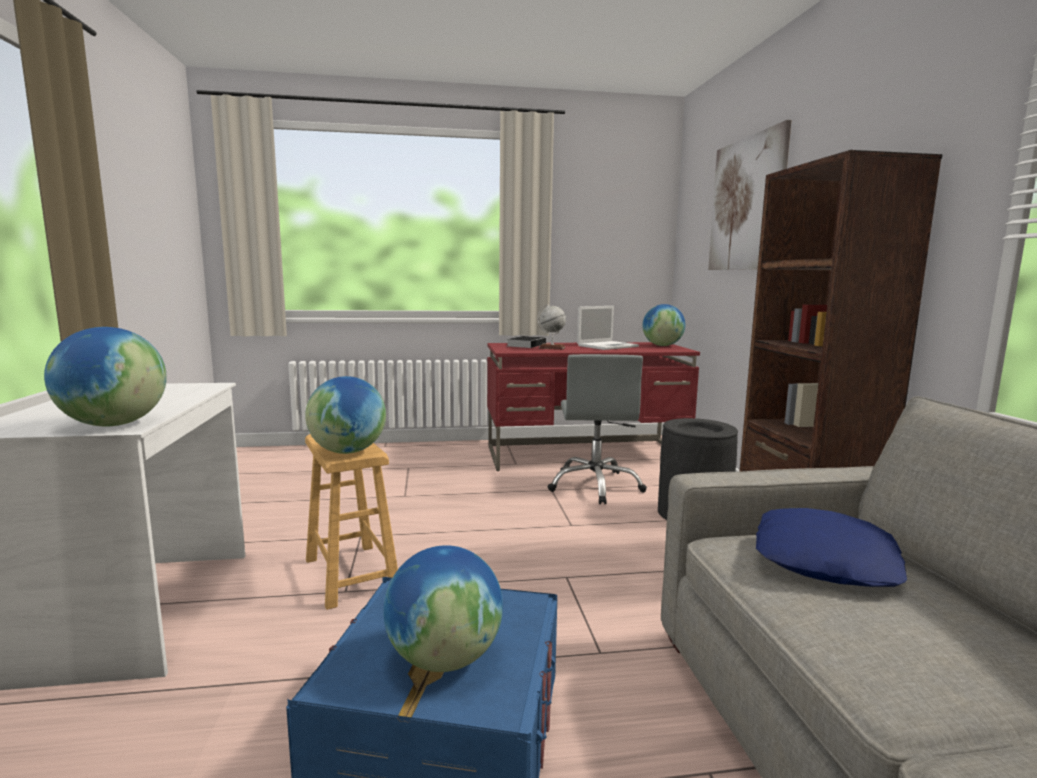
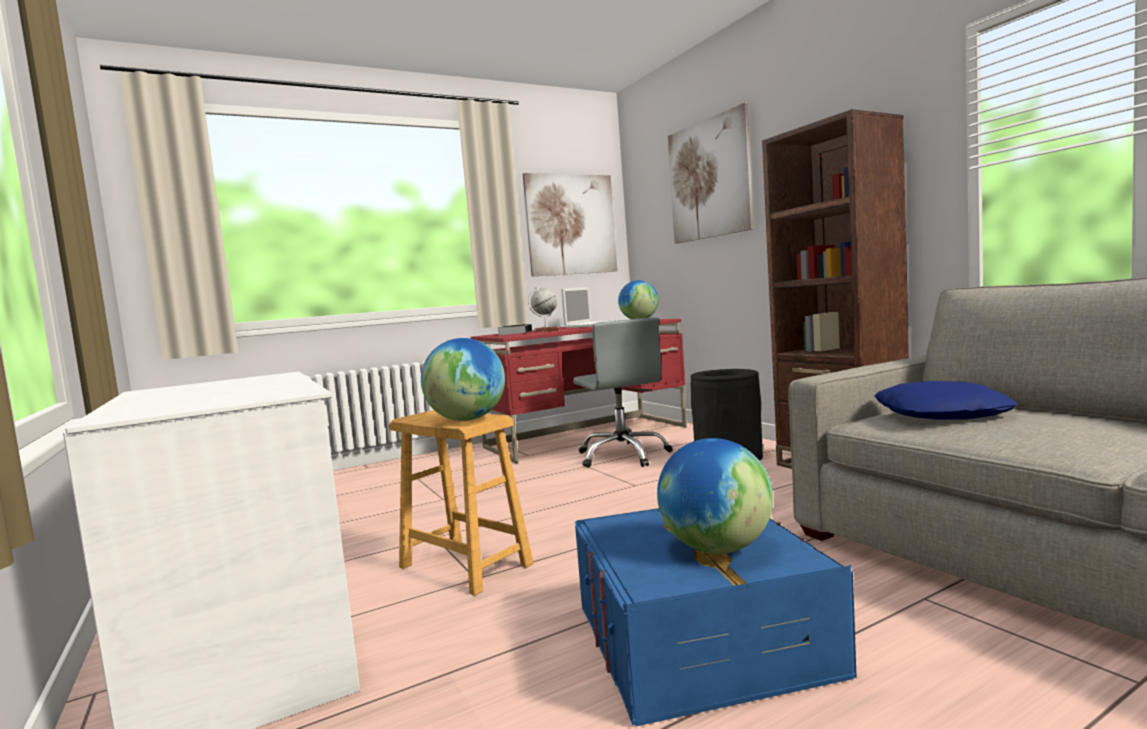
camera: 20 degrees left, 5 degrees down
globe [44,327,167,426] -> none
none -> picture [523,173,618,277]

